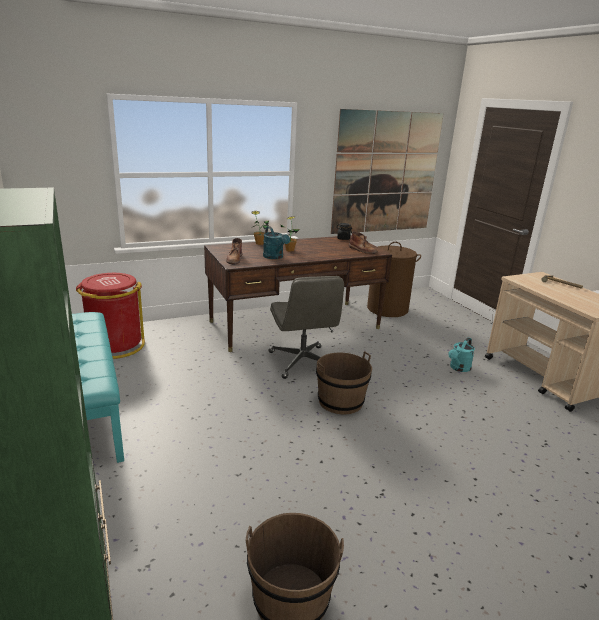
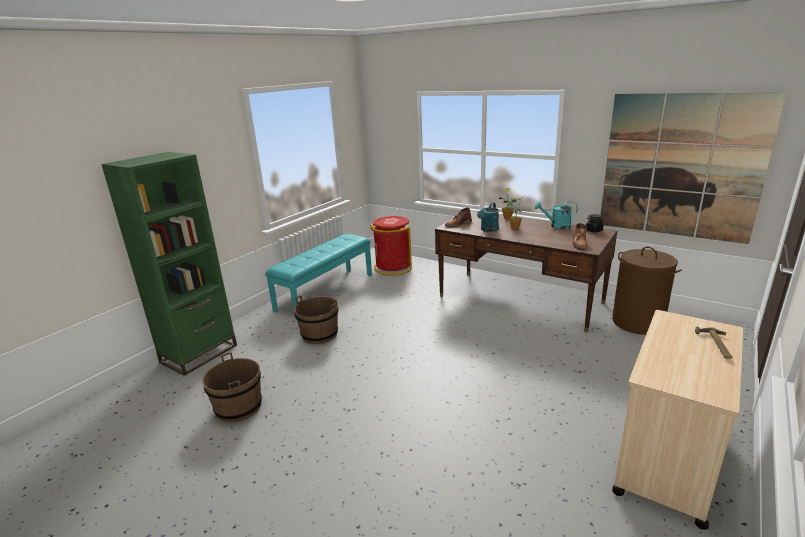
camera: 60 degrees right, 0 degrees up
grey office chair [268,276,344,379] -> none
brown bucket [316,351,372,414] -> brown bucket moved to [294,295,338,344]
turquoise watering can [448,337,475,372] -> turquoise watering can moved to [535,201,578,229]

